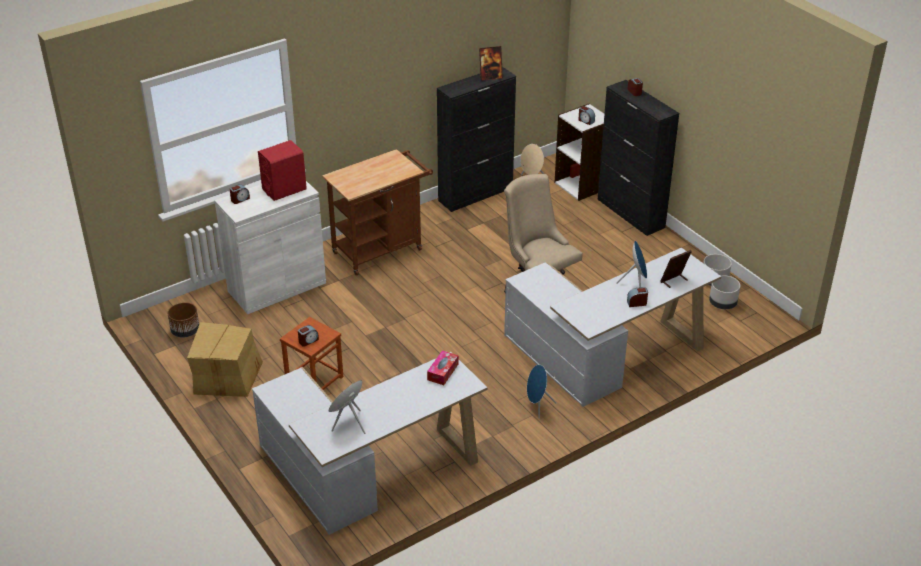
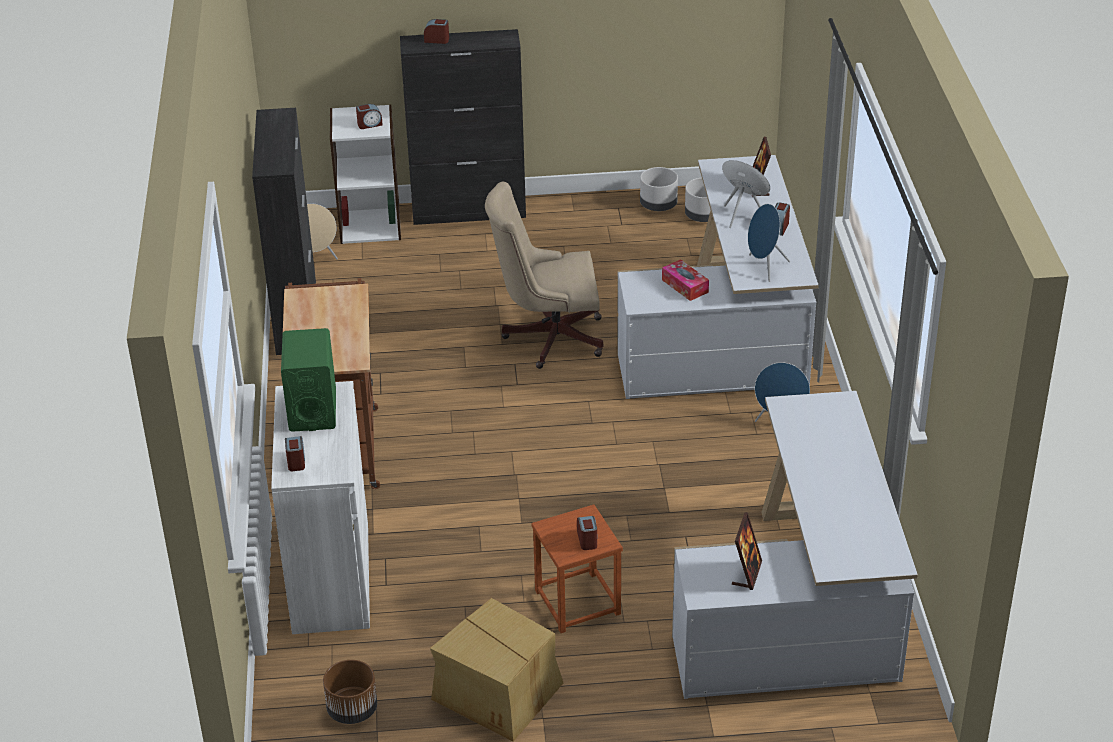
camera: 60 degrees left, 0 degrees up
red speaker [258,140,307,201] -> green speaker [281,328,336,432]
blue speaker [329,380,365,434] -> blue speaker moved to [748,204,790,282]
tissue box [427,350,459,385] -> tissue box moved to [662,259,709,301]
picture frame [479,46,503,81] -> picture frame moved to [732,512,762,590]

